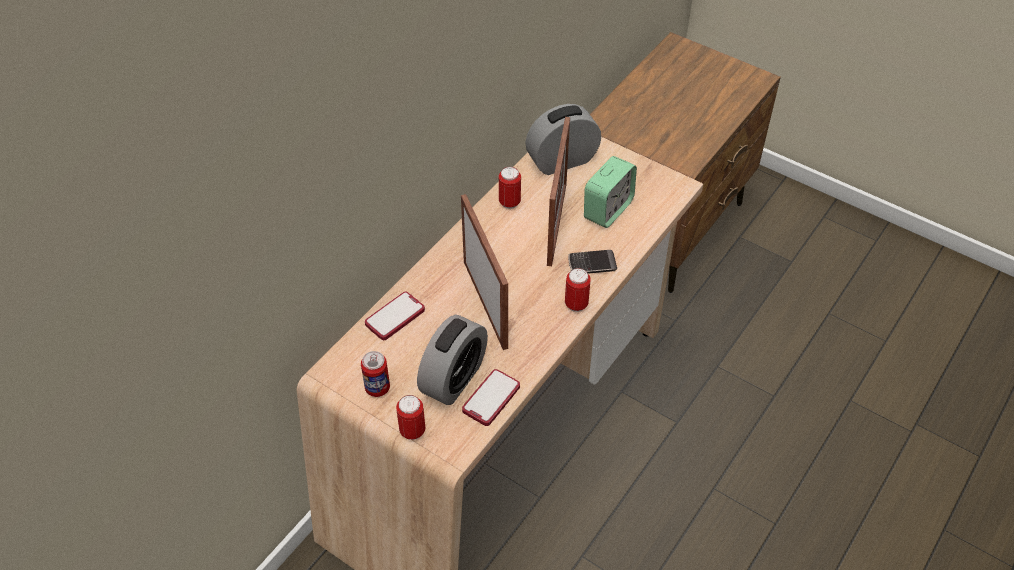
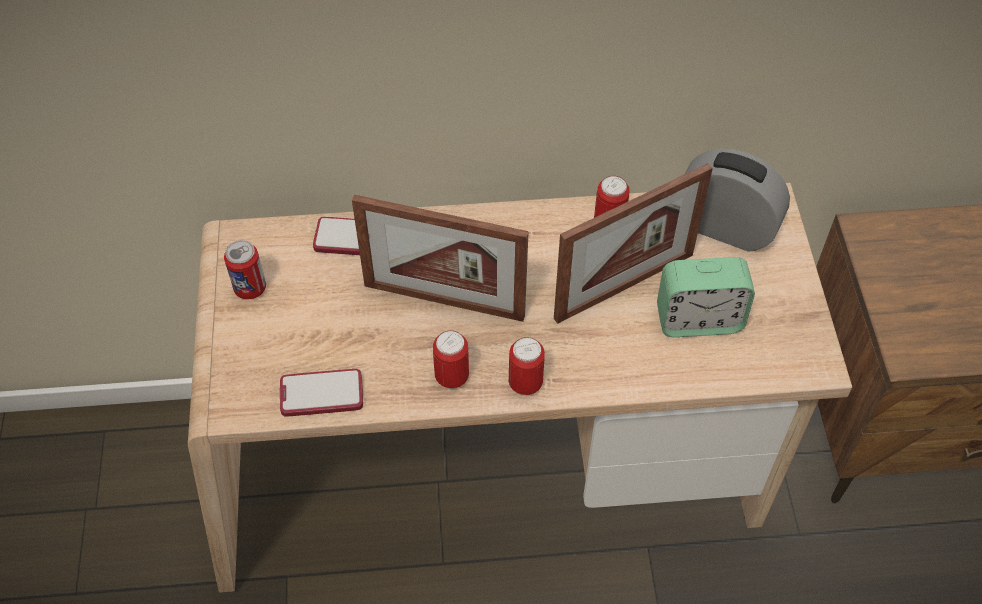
camera: 50 degrees right, 5 degrees up
can [396,395,425,440] -> can moved to [433,330,469,389]
alarm clock [417,315,488,405] -> none
picture frame [461,194,508,350] -> picture frame turned 75 degrees clockwise [352,195,529,322]
phone [568,250,617,274] -> none

